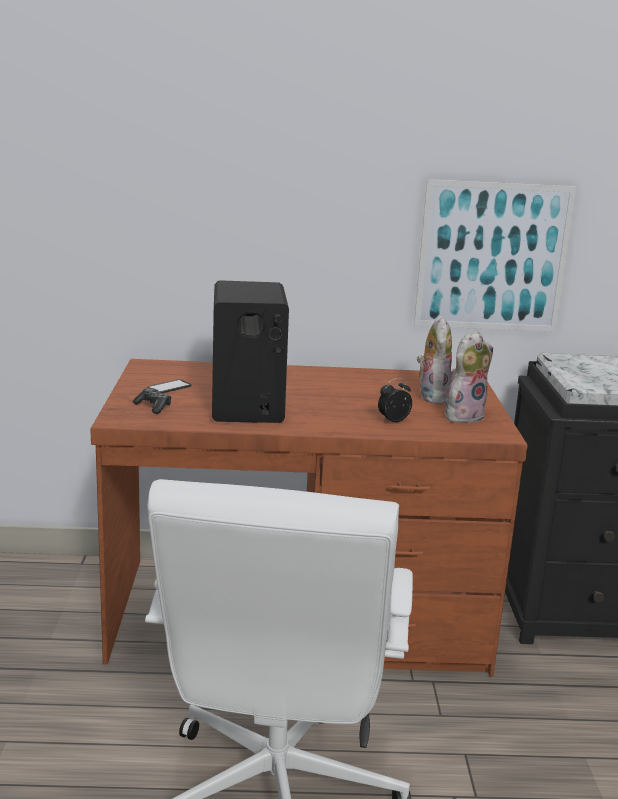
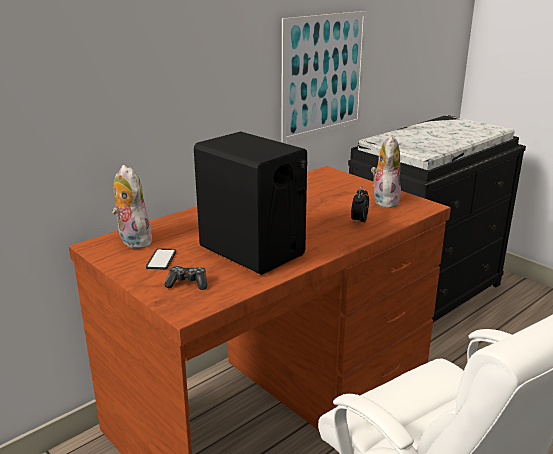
camera: 40 degrees left, 5 degrees up
plush toy [417,316,452,404] -> plush toy moved to [112,165,152,249]

